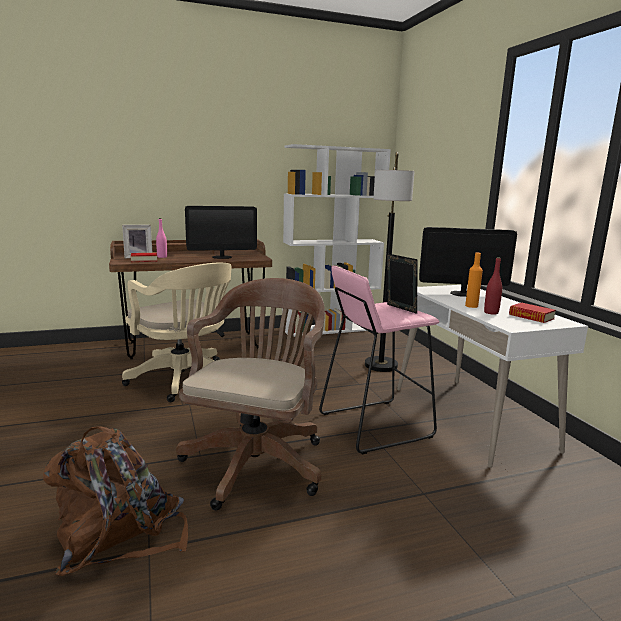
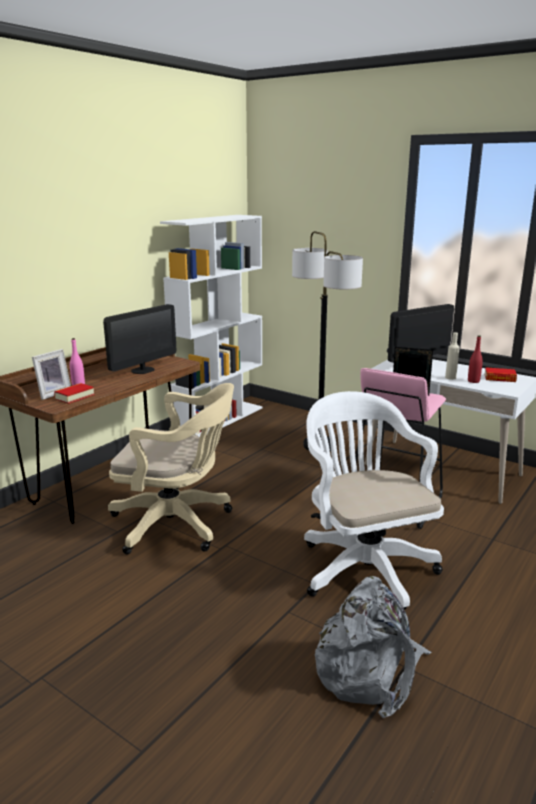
camera: 35 degrees left, 5 degrees up
brown backpack [43,426,188,576] -> grey backpack [315,576,431,718]
brown office chair [176,278,325,511] -> white office chair [304,391,444,615]
orange bottle [465,253,483,308] -> beige bottle [445,332,460,380]

